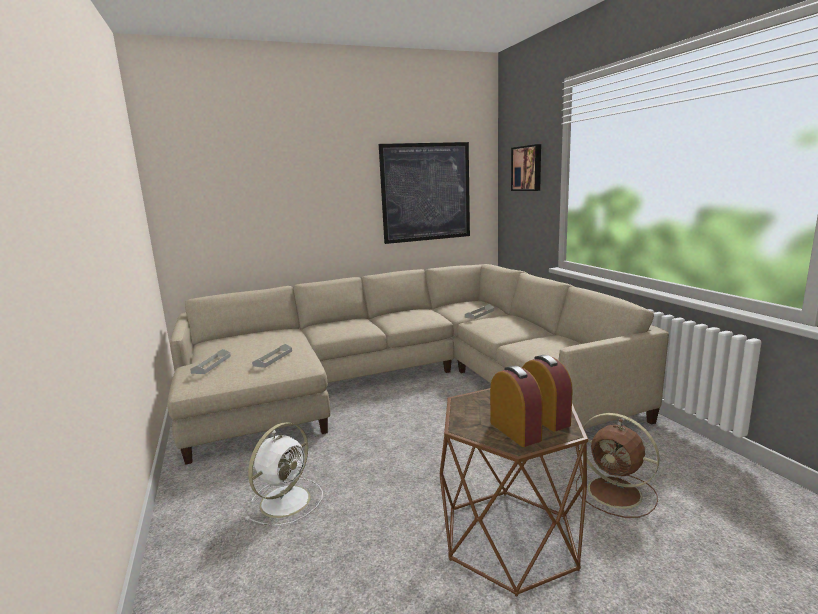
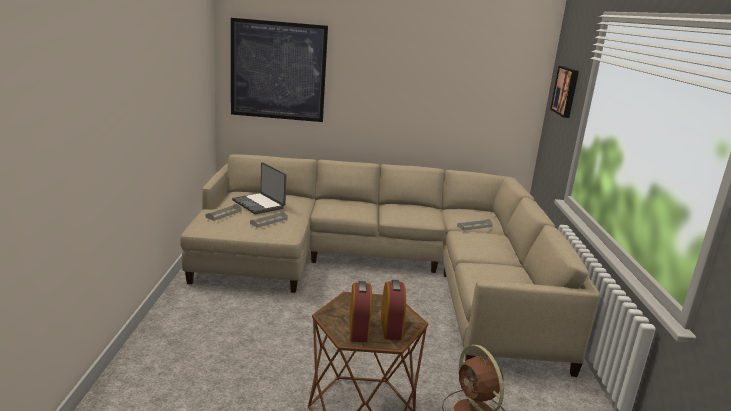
camera: 20 degrees right, 5 degrees up
white fan [246,422,323,526] -> none
picture [379,142,470,244] -> picture moved to [231,18,328,122]
none -> laptop [232,162,286,214]

